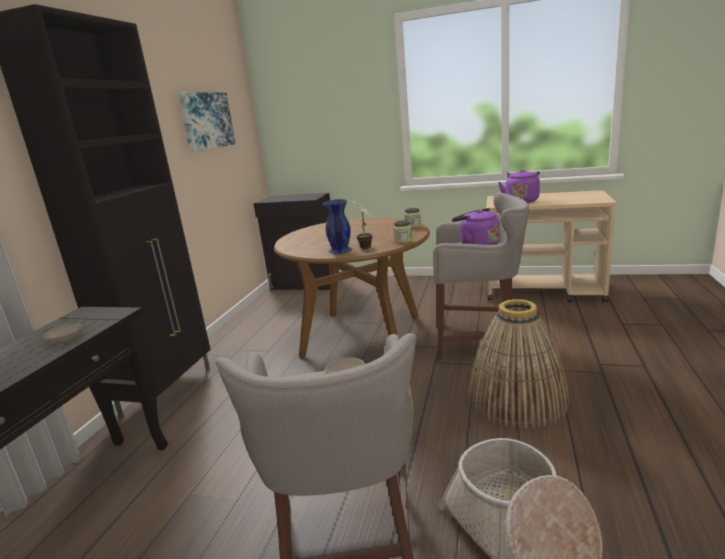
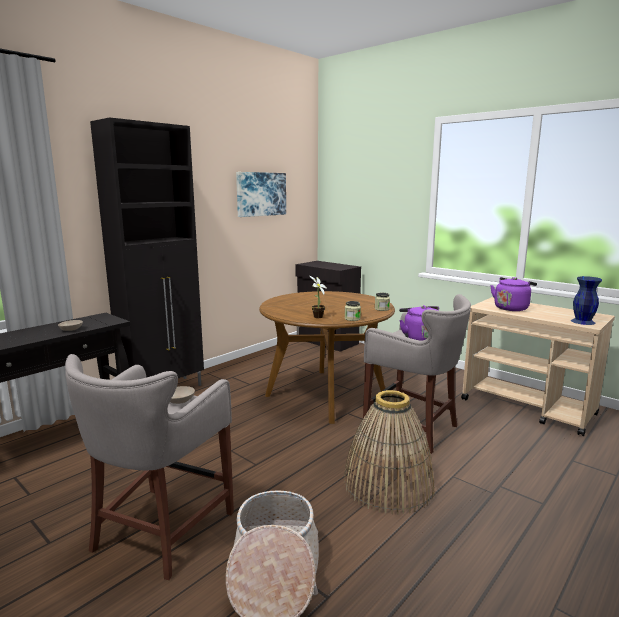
camera: 25 degrees right, 5 degrees down
blue vase [323,199,353,254] -> blue vase moved to [571,276,602,325]

